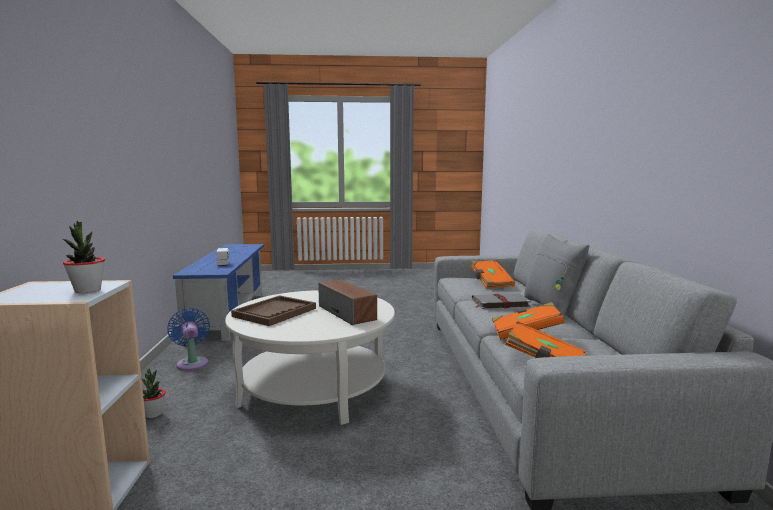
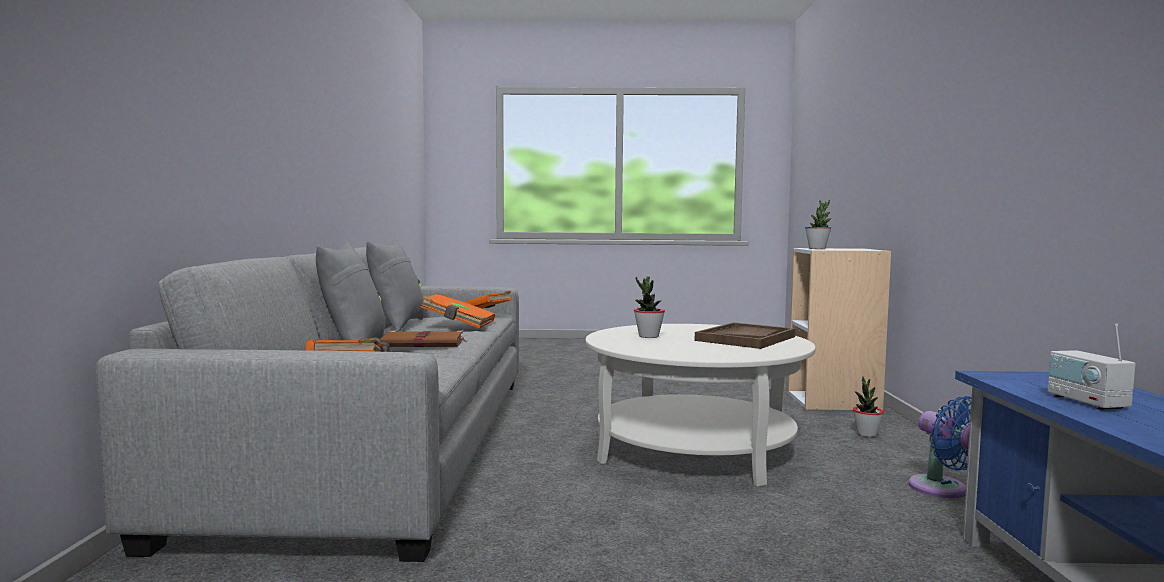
camera: 175 degrees left, 5 degrees down
speaker [318,280,377,325] -> potted plant [634,277,665,338]
grey book [472,293,531,309] -> brown book [379,331,468,347]
none -> grey pillow [366,239,424,331]

